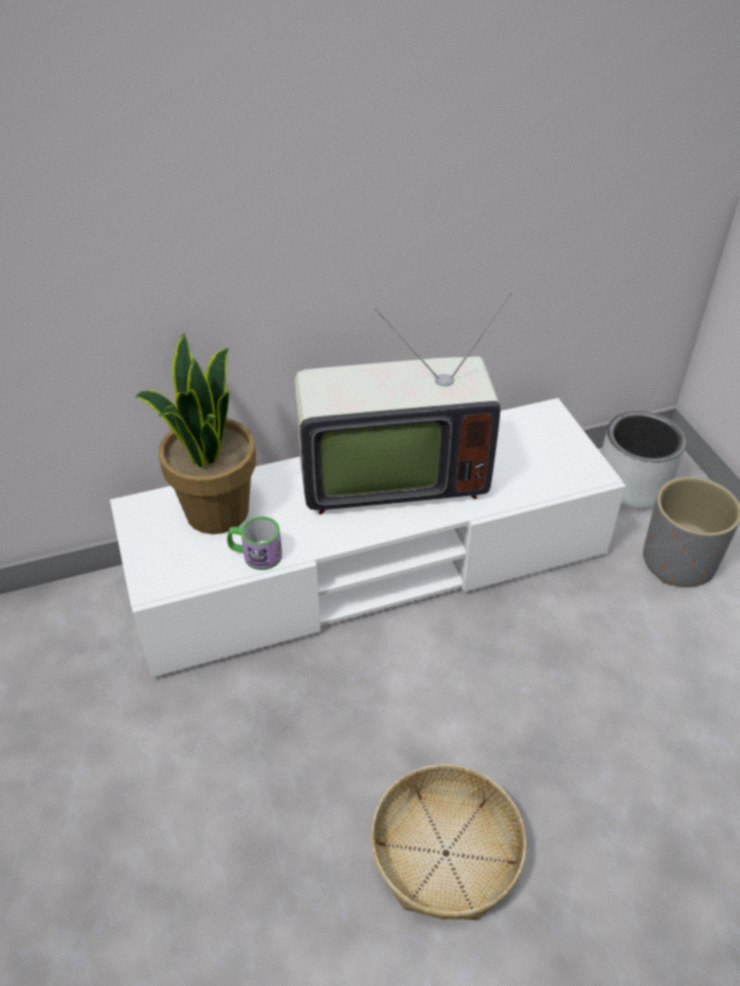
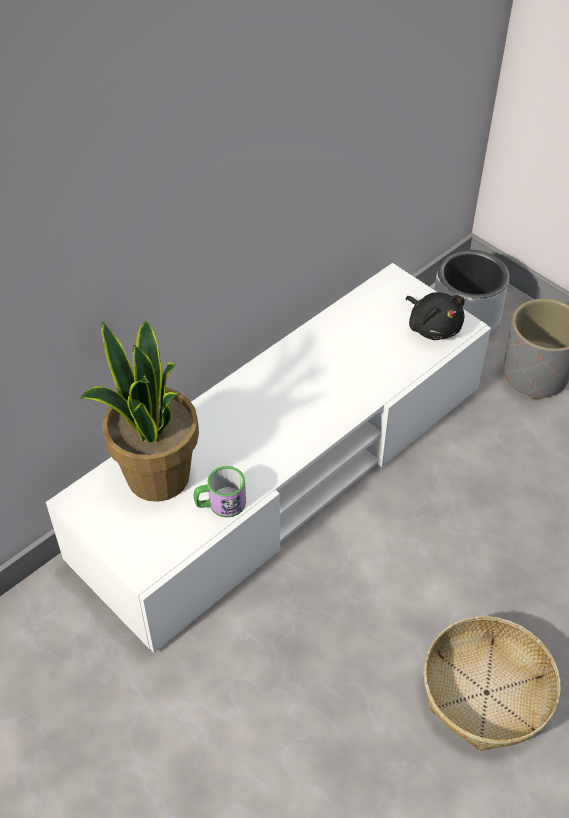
camera: 25 degrees left, 5 degrees up
television [295,292,512,514] -> none
none -> black plush toy [406,292,465,340]

